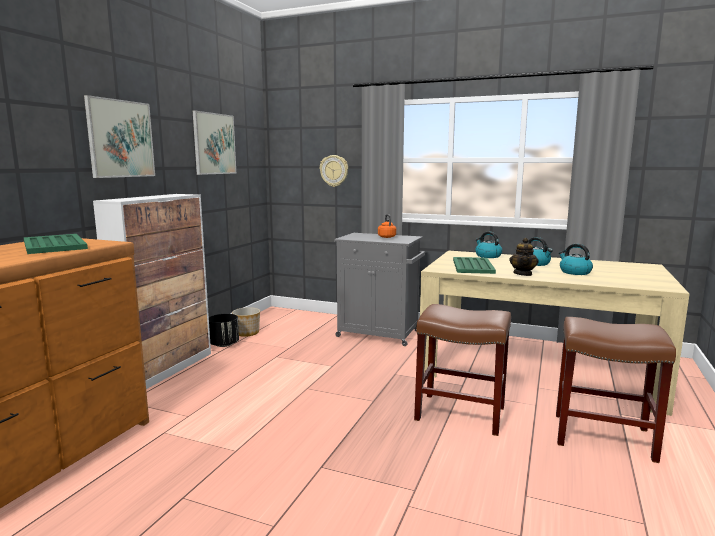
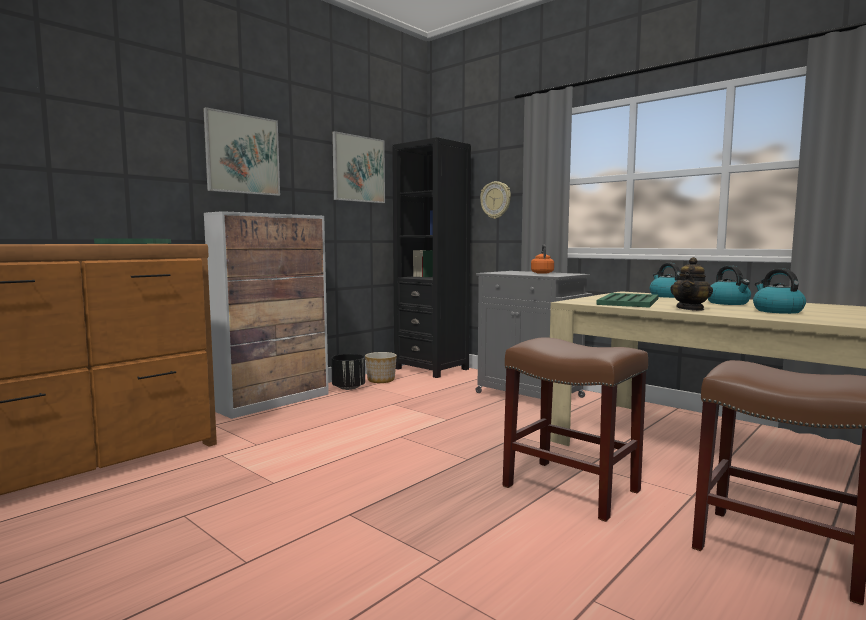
camera: 20 degrees right, 5 degrees down
none -> black bookcase [392,137,471,378]

